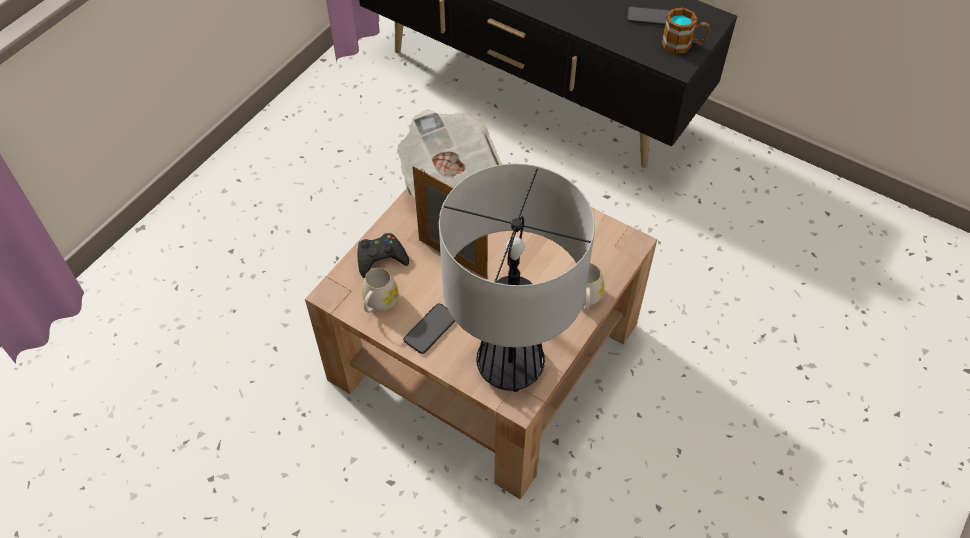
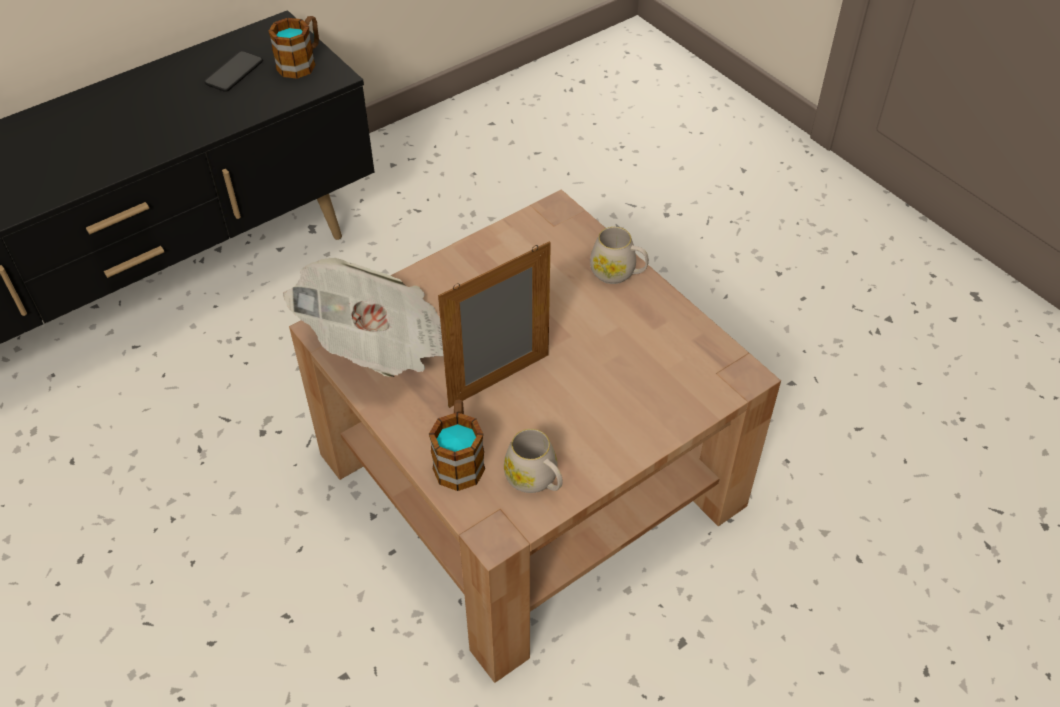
camera: 70 degrees left, 5 degrees down
black game controller [358,233,409,278] -> mug [429,400,485,491]
phone [403,303,455,354] -> none
table lamp [439,163,595,392] -> none

